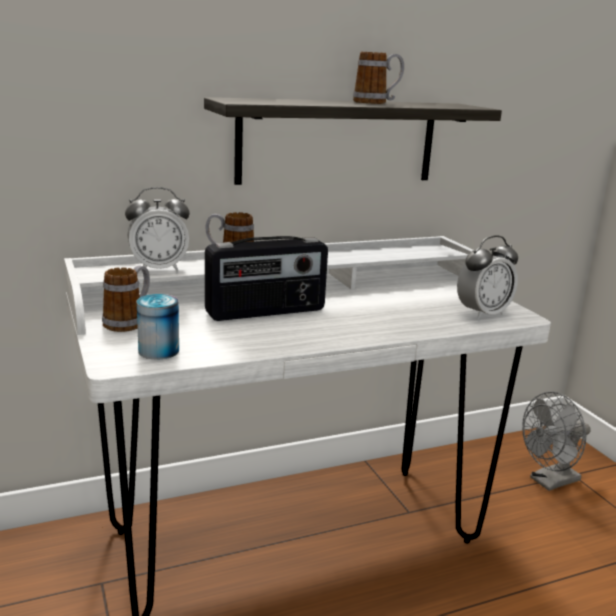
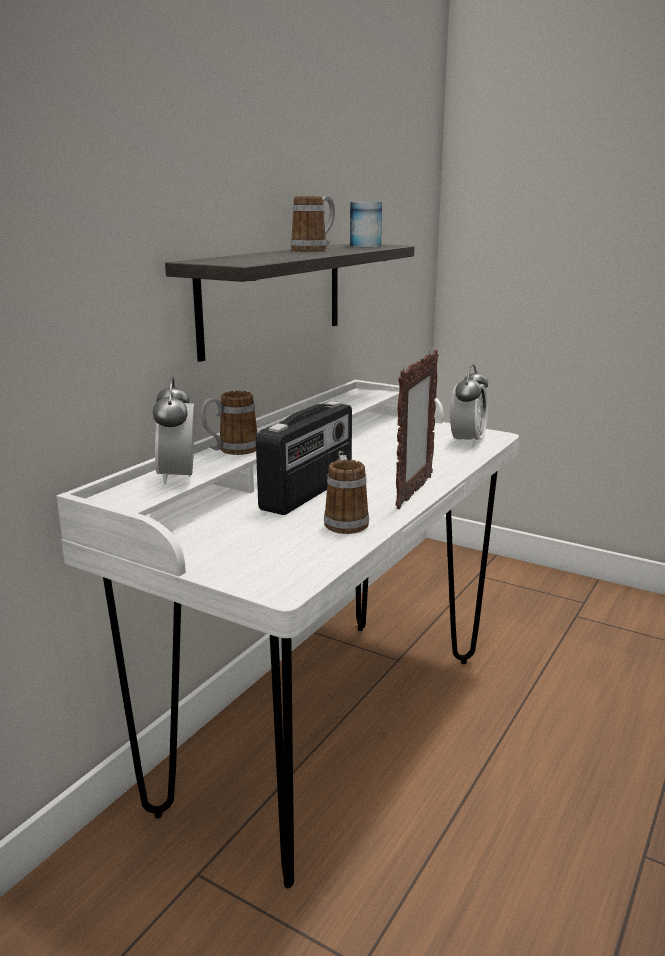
camera: 35 degrees left, 0 degrees up
mug [102,265,150,332] -> mug moved to [324,455,369,534]
alarm clock [125,187,190,273] -> alarm clock turned 135 degrees clockwise [153,377,195,485]
can [137,294,179,360] -> can moved to [350,202,382,247]
grey fan [522,392,590,491] -> none
none -> picture frame [395,350,439,509]

